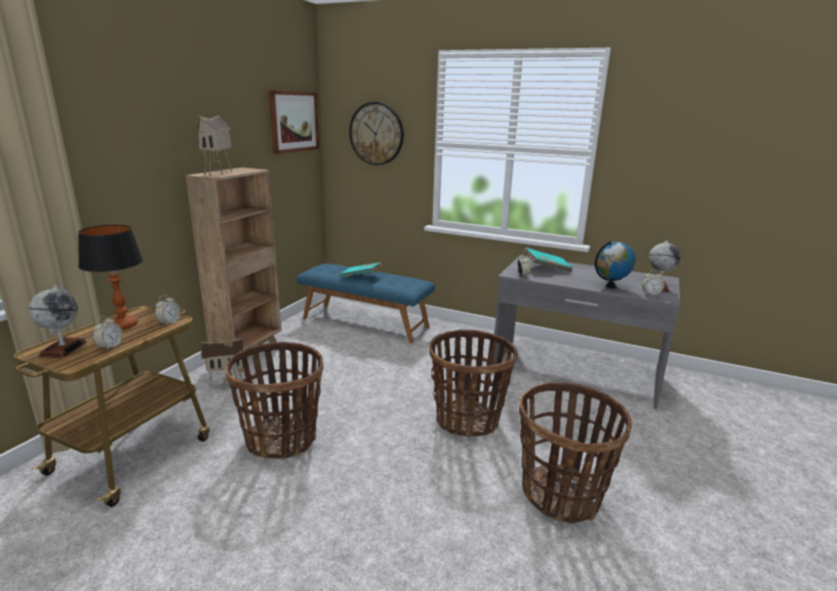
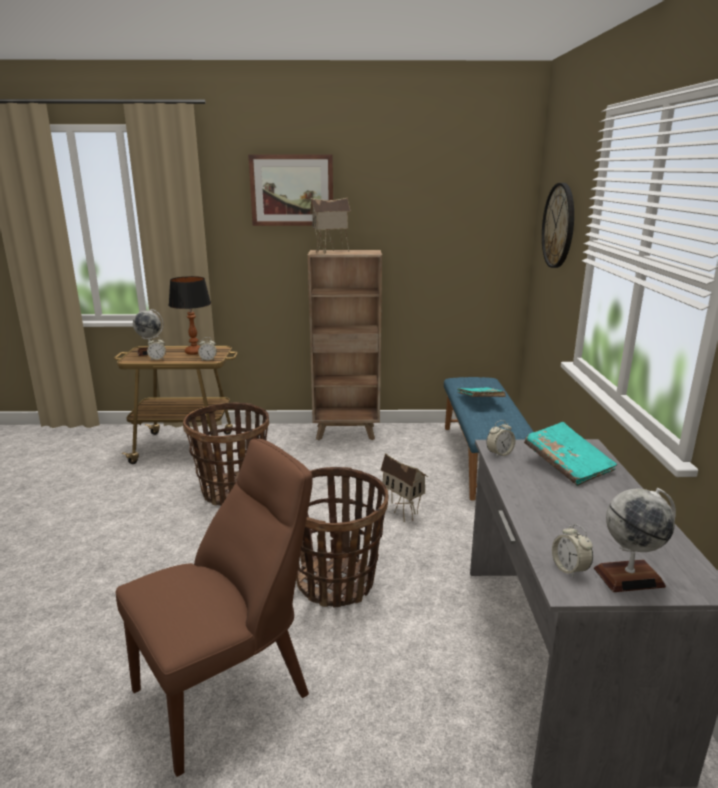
camera: 65 degrees right, 0 degrees up
toy house [201,338,245,393] -> toy house moved to [381,453,428,522]
picture [268,90,319,154] -> picture moved to [248,155,333,226]
basket [519,382,632,523] -> brown chair [115,439,313,777]
globe [595,241,636,289] -> none

